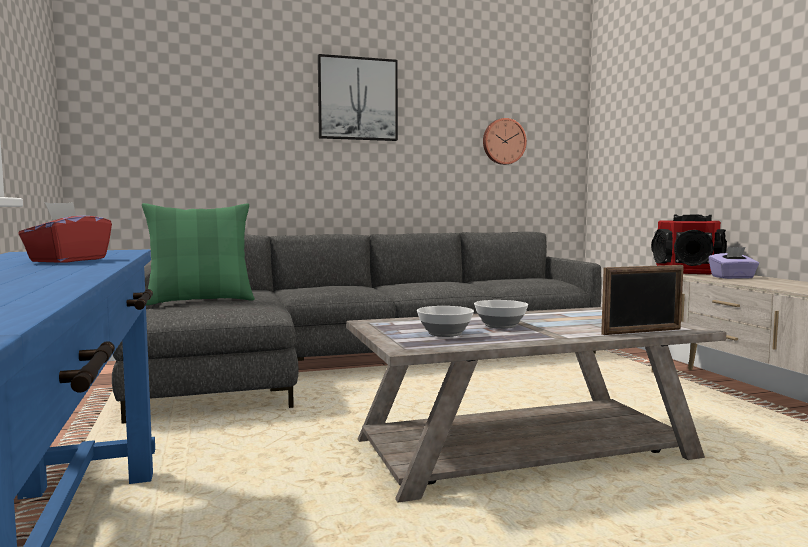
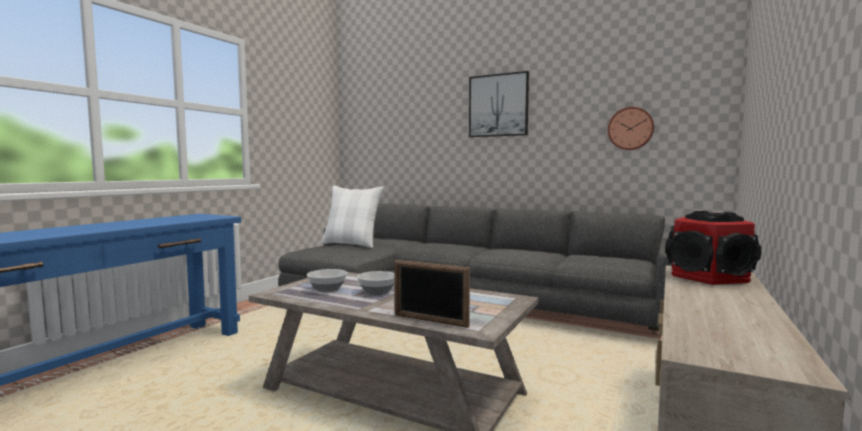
camera: 45 degrees right, 0 degrees up
red tissue box [18,202,112,263] -> none
green pillow [142,203,255,305] -> white pillow [321,185,384,248]
purple tissue box [708,247,759,279] -> none

